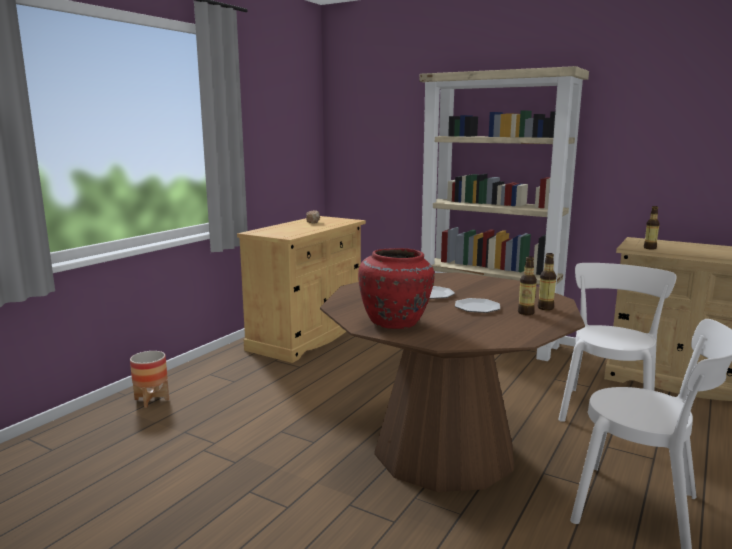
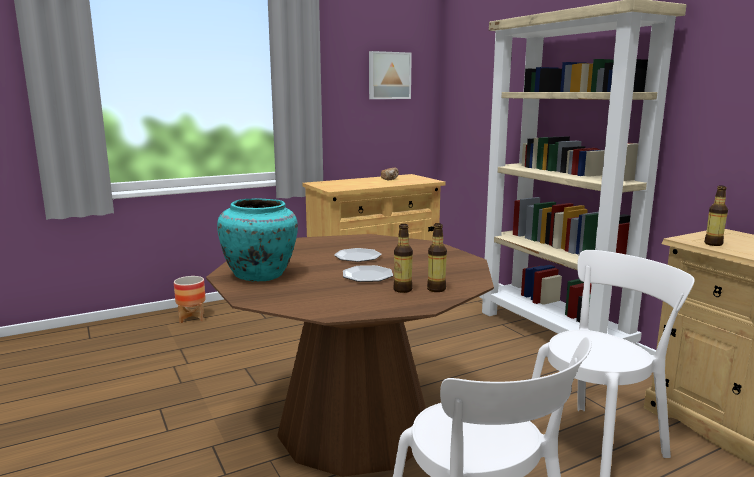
camera: 30 degrees right, 0 degrees up
red vase [358,248,435,329] -> turquoise vase [217,198,298,281]
none -> picture [369,51,412,99]

